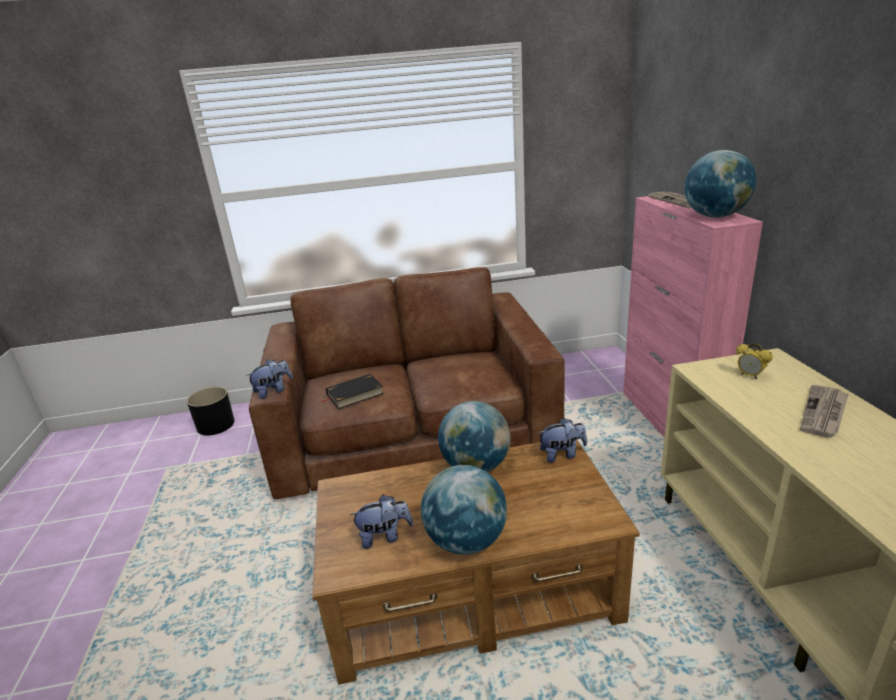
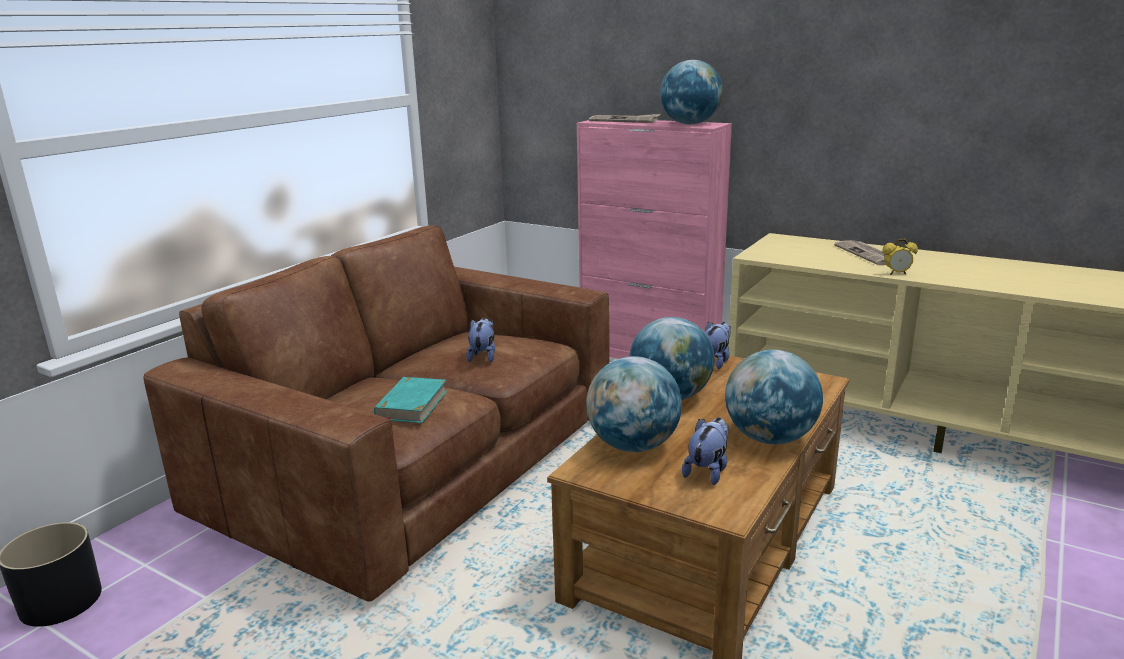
camera: 50 degrees left, 5 degrees down
plush toy [246,360,293,399] -> plush toy moved to [466,318,495,362]
black book [322,374,384,409] -> turquoise book [374,377,447,423]
alarm clock [736,343,773,379] -> alarm clock moved to [882,239,918,275]
none -> globe [586,356,682,452]

